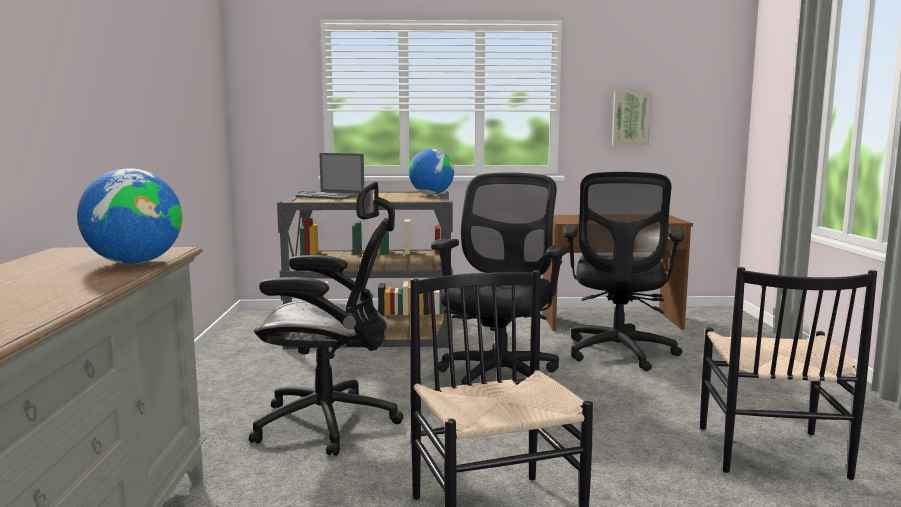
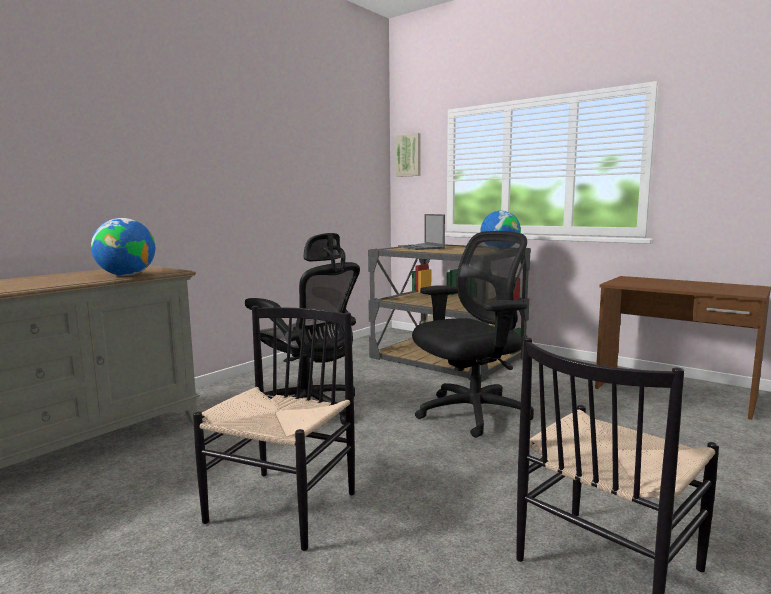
camera: 40 degrees right, 0 degrees up
black office chair [563,172,684,371] -> none
picture [612,91,651,146] -> picture moved to [396,133,420,177]

